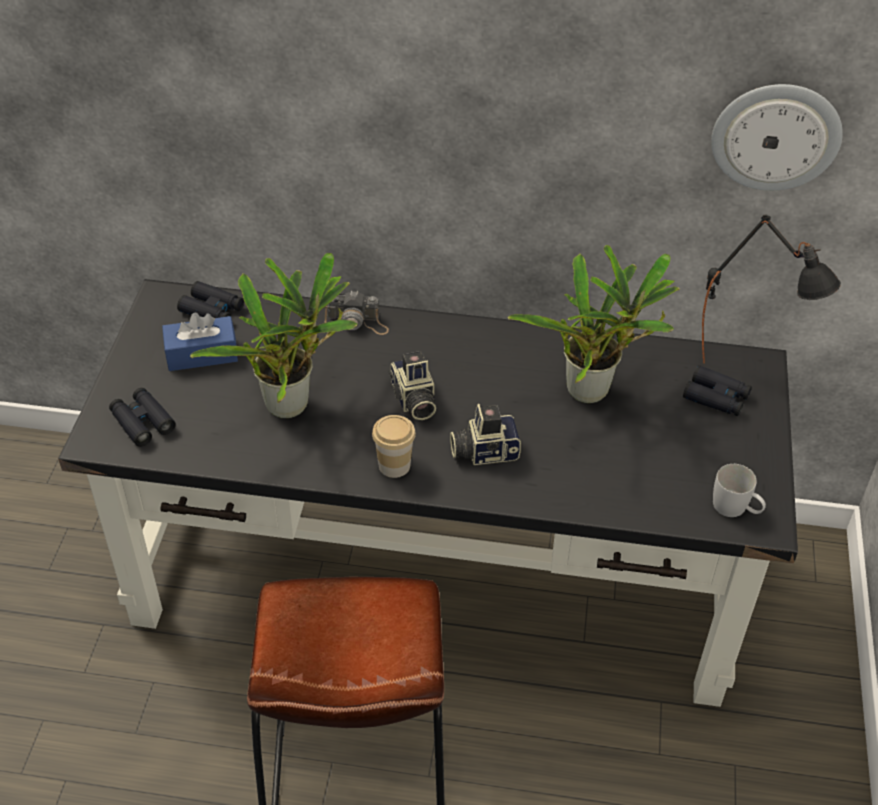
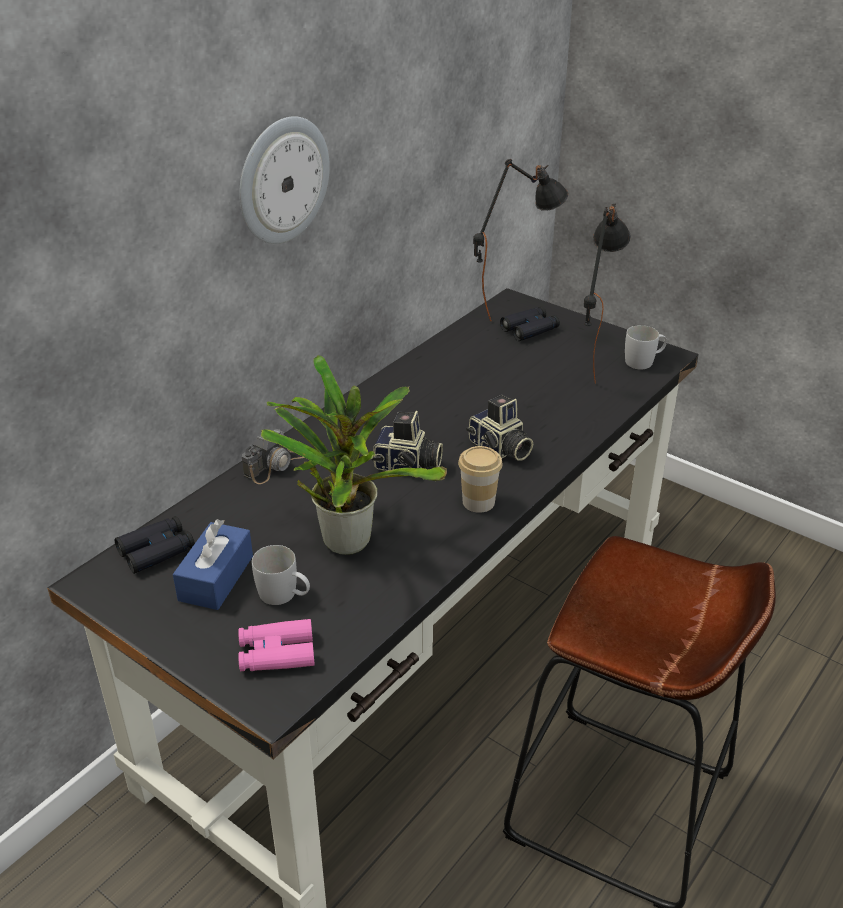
camera: 60 degrees left, 10 degrees down
black binoculars [109,388,176,447] -> pink binoculars [238,619,315,671]
camera [450,404,521,465] -> camera turned 60 degrees counterclockwise [466,394,533,461]
potted plant [508,245,680,403] -> none
wall clock [711,84,843,191] -> wall clock moved to [239,116,330,244]
none -> white mug [252,545,310,605]
none -> black table lamp [584,204,631,384]

